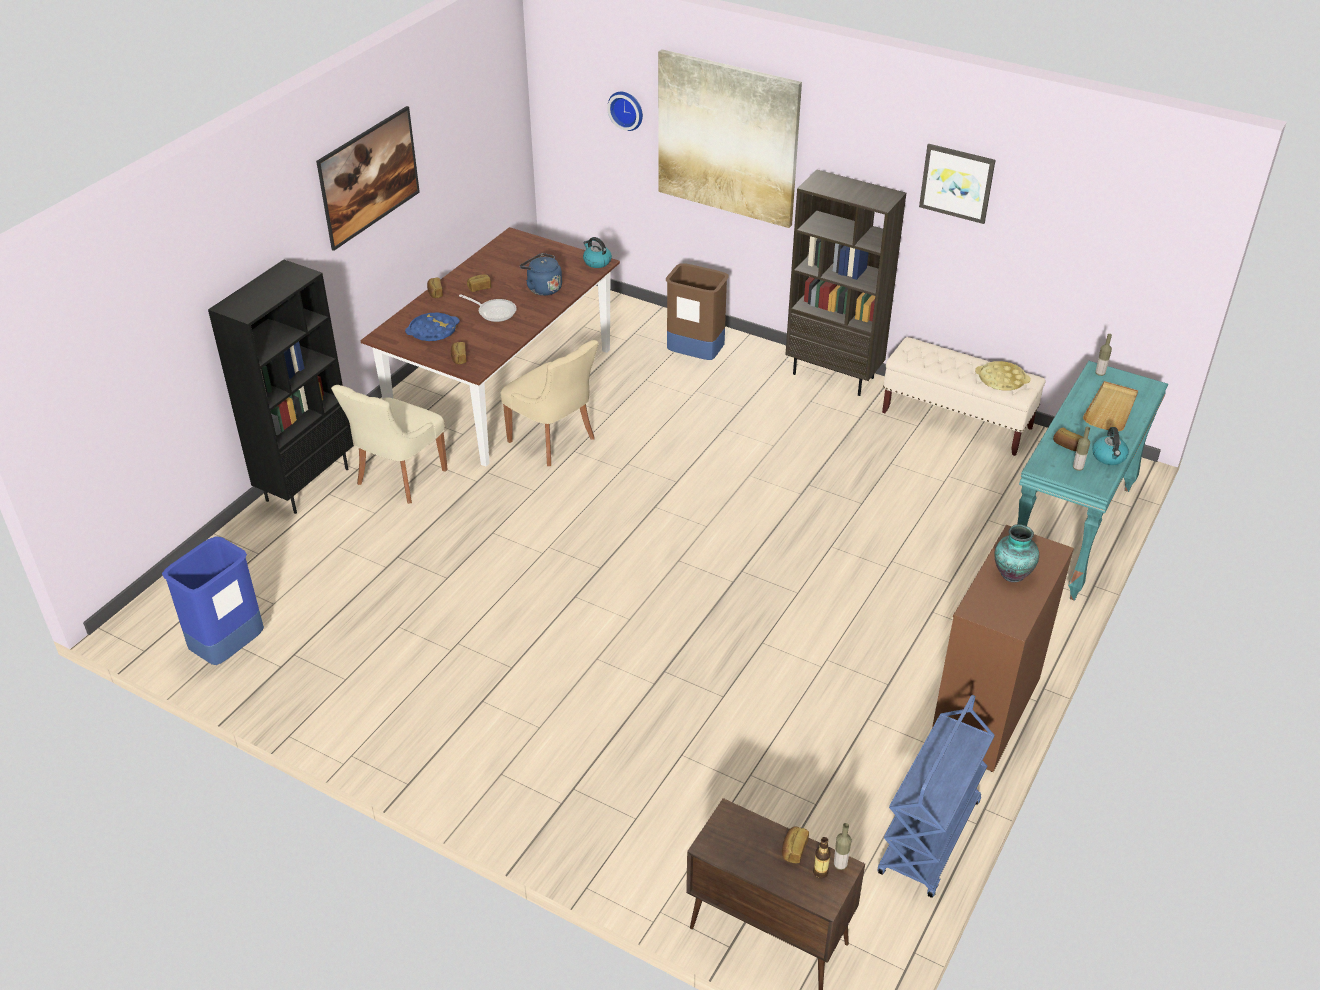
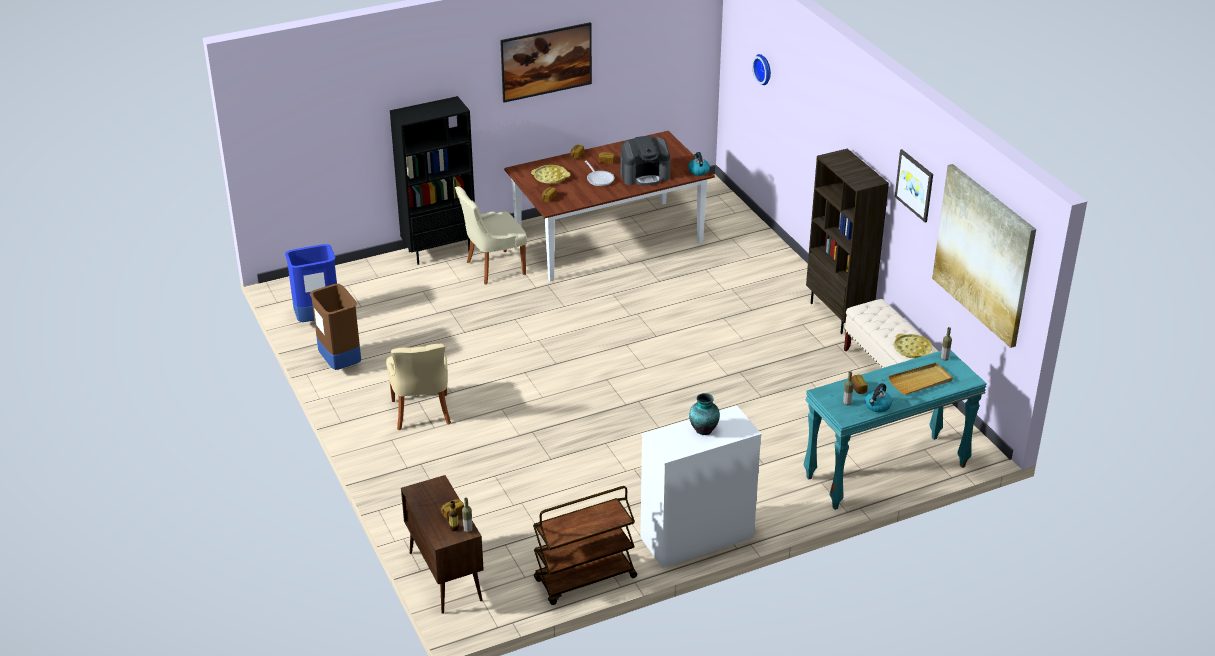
camera: 35 degrees right, 5 degrees down
blue tray [405,313,460,341] -> yellow tray [531,165,570,184]
beige chair [501,340,599,466] -> beige chair moved to [386,344,451,430]
blue kettle [520,253,562,296] -> coffee machine [620,136,670,186]
picture [658,49,802,228] -> picture moved to [932,164,1036,348]
brown trash can [666,264,729,360] -> brown trash can moved to [310,284,361,370]
blue cart [877,695,995,898] -> brown cart [533,486,637,605]
brown dresser [932,525,1074,772] -> white dresser [640,406,762,568]

